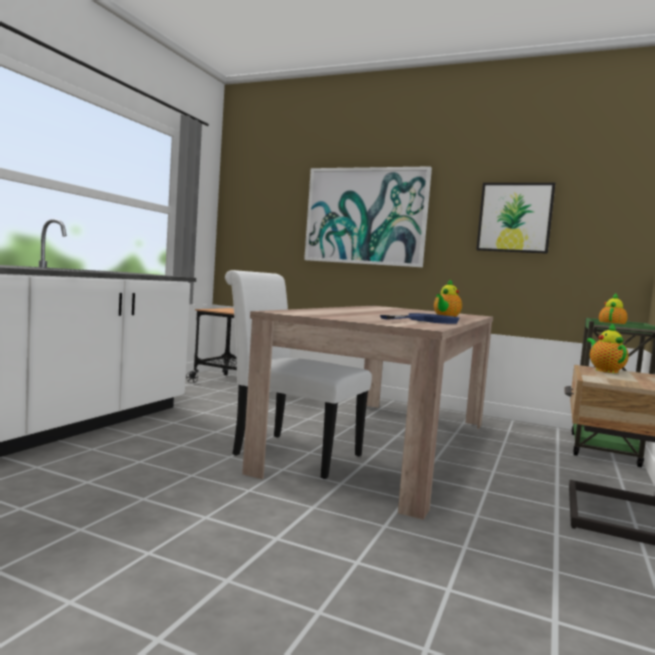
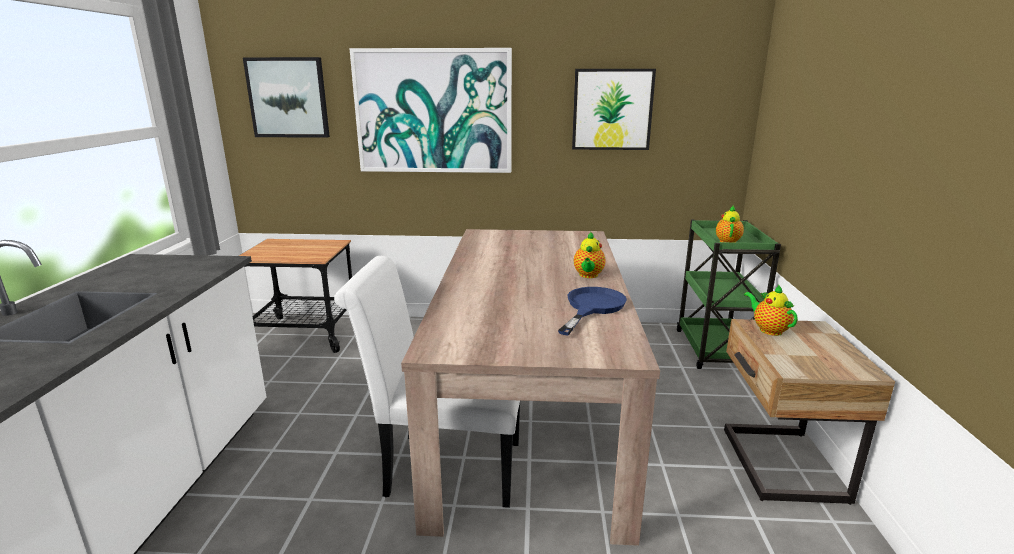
camera: 20 degrees left, 15 degrees up
none -> picture [243,57,330,138]

